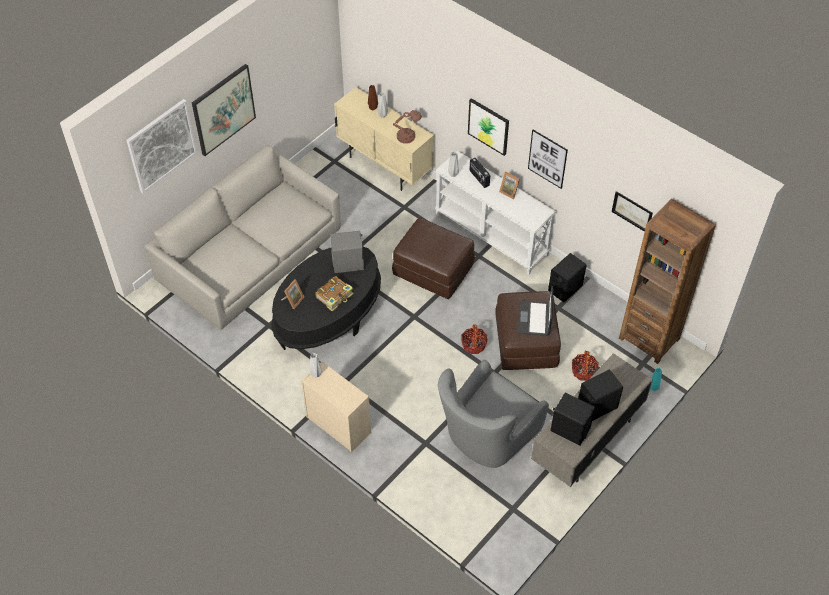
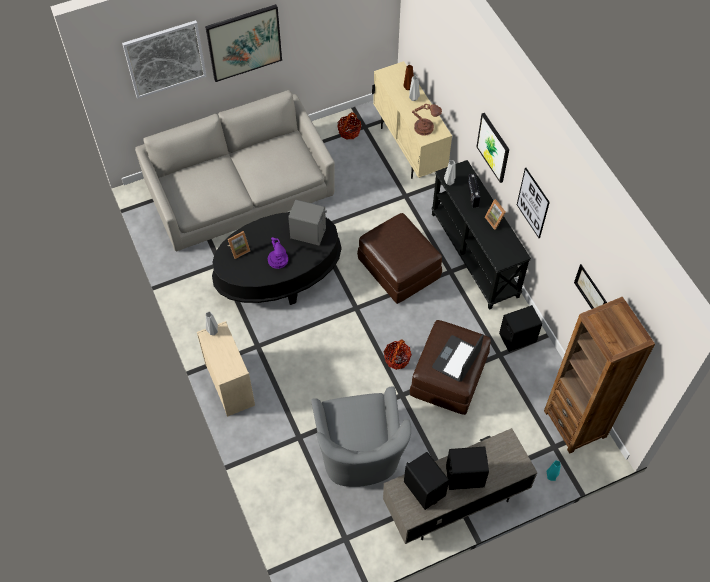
camera: 25 degrees right, 5 degrees up
book [315,276,353,312] -> purple table lamp [268,237,288,269]
white console table [435,151,556,275] -> black console table [431,160,531,310]
grey armchair [438,360,549,468] -> grey armchair turned 75 degrees counterclockwise [311,387,411,487]
basket [572,351,599,381] -> basket moved to [337,112,361,140]

